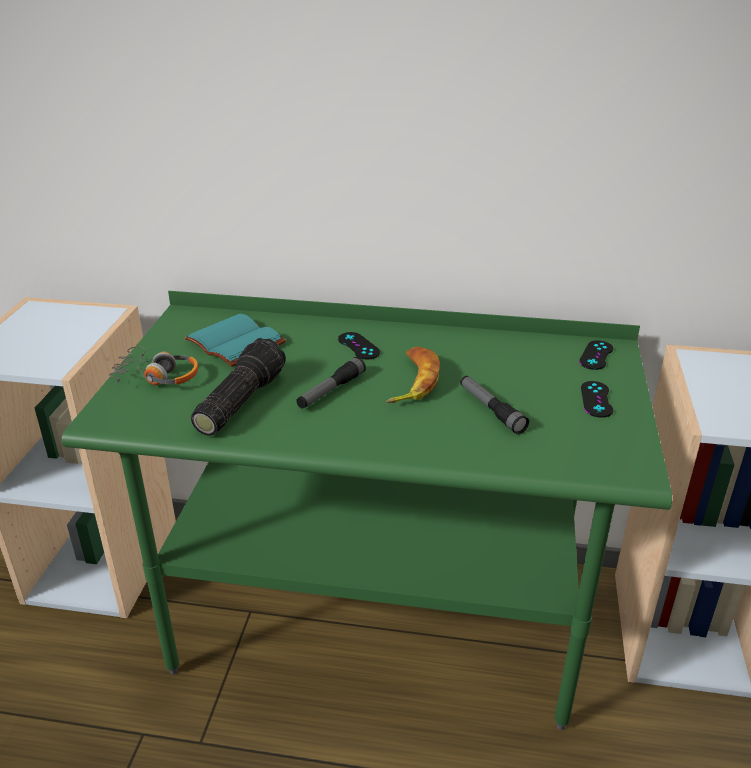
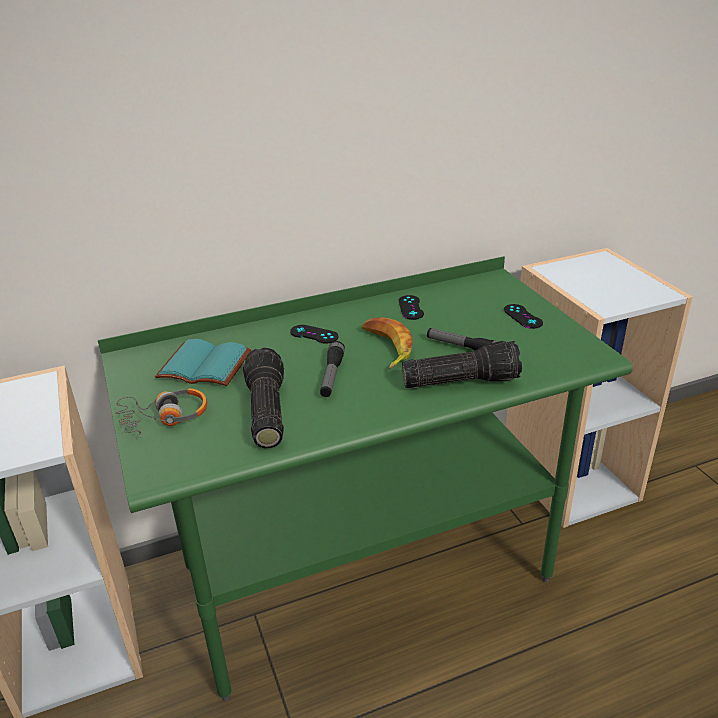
camera: 30 degrees left, 0 degrees up
black game controller [579,340,613,370] -> black game controller moved to [398,295,424,320]
none -> flashlight [402,341,522,388]

